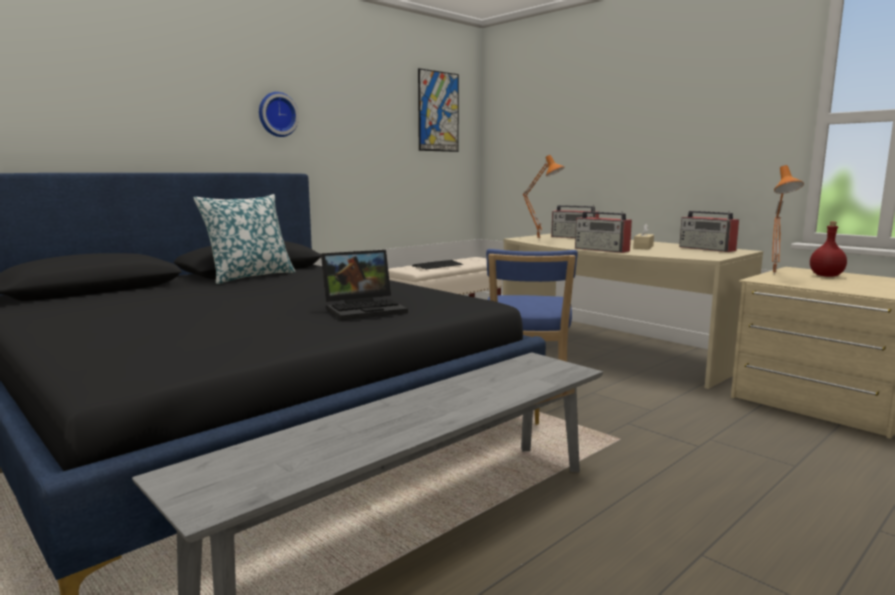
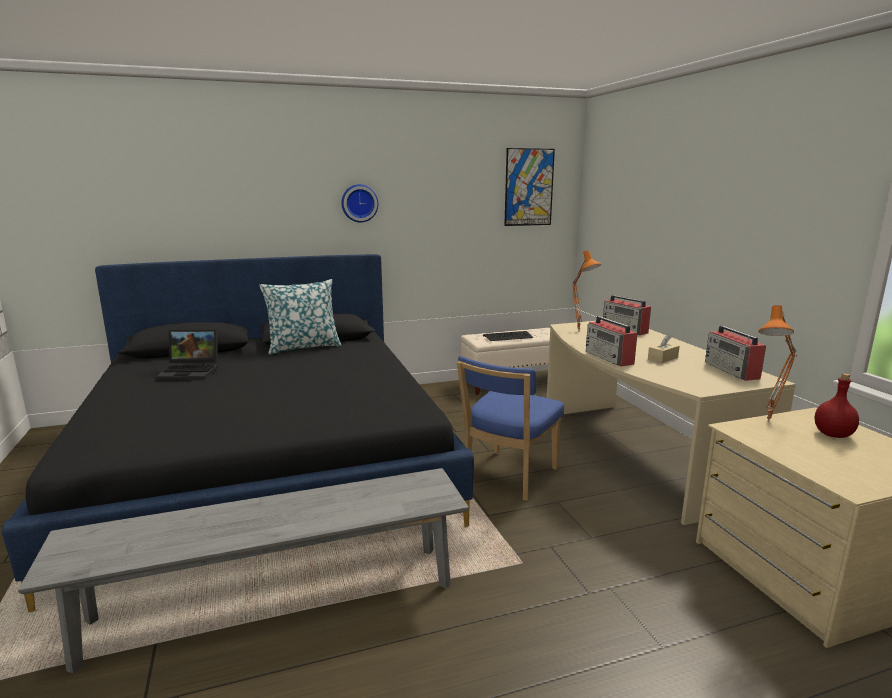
camera: 25 degrees right, 5 degrees up
laptop [321,250,408,320] -> laptop moved to [155,330,218,380]

